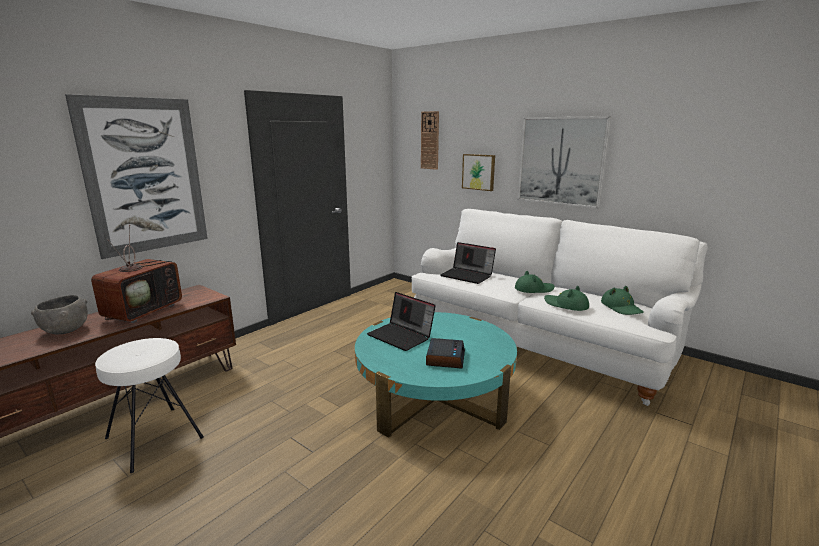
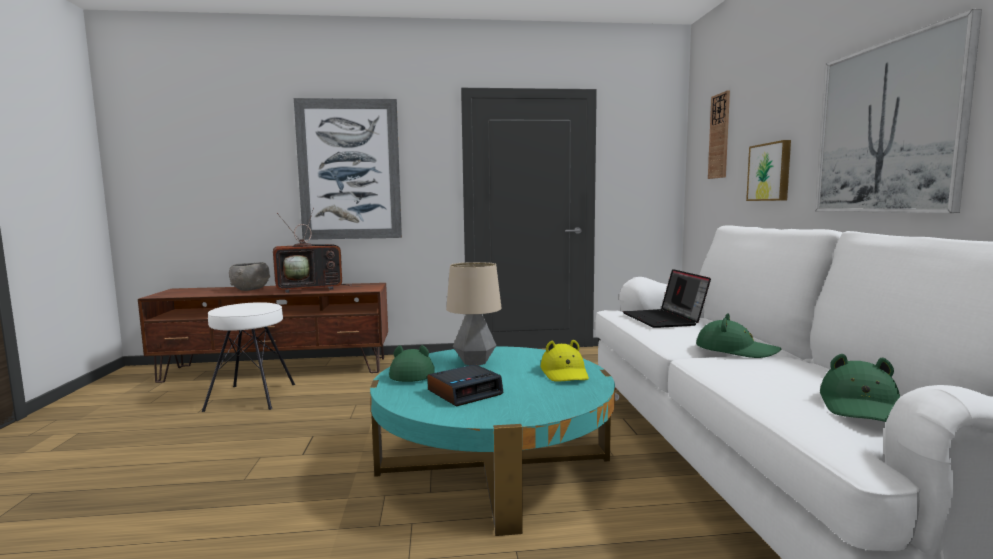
camera: 45 degrees right, 10 degrees down
laptop [367,292,436,351] -> table lamp [446,262,502,365]
green hat [544,286,589,311] -> green hat moved to [389,345,435,382]
none -> yellow hat [541,340,589,382]

